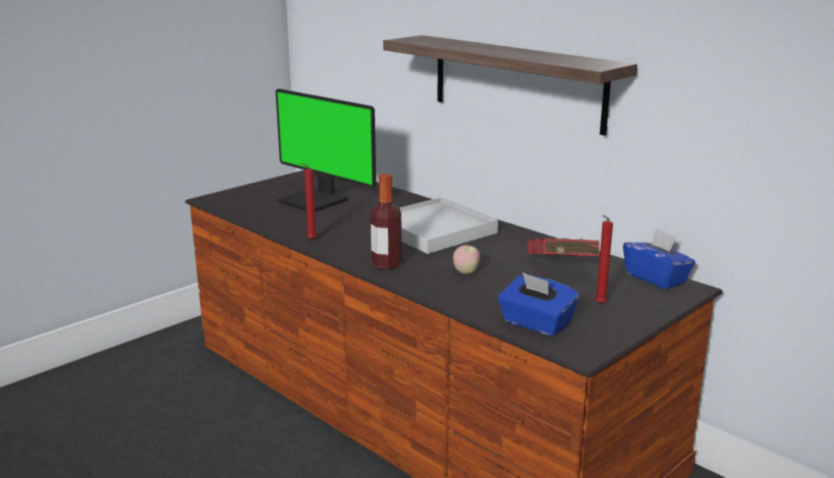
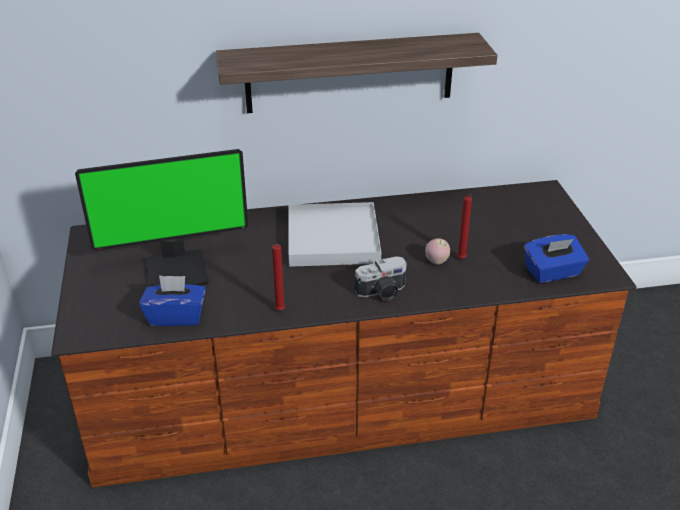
camera: 55 degrees left, 15 degrees up
bottle [371,173,402,270] -> camera [355,256,407,301]
red book [527,238,600,256] -> none
red candle [595,215,613,304] -> red candle moved to [457,194,472,259]
blue tissue box [623,229,695,290] -> blue tissue box moved to [139,275,206,326]

